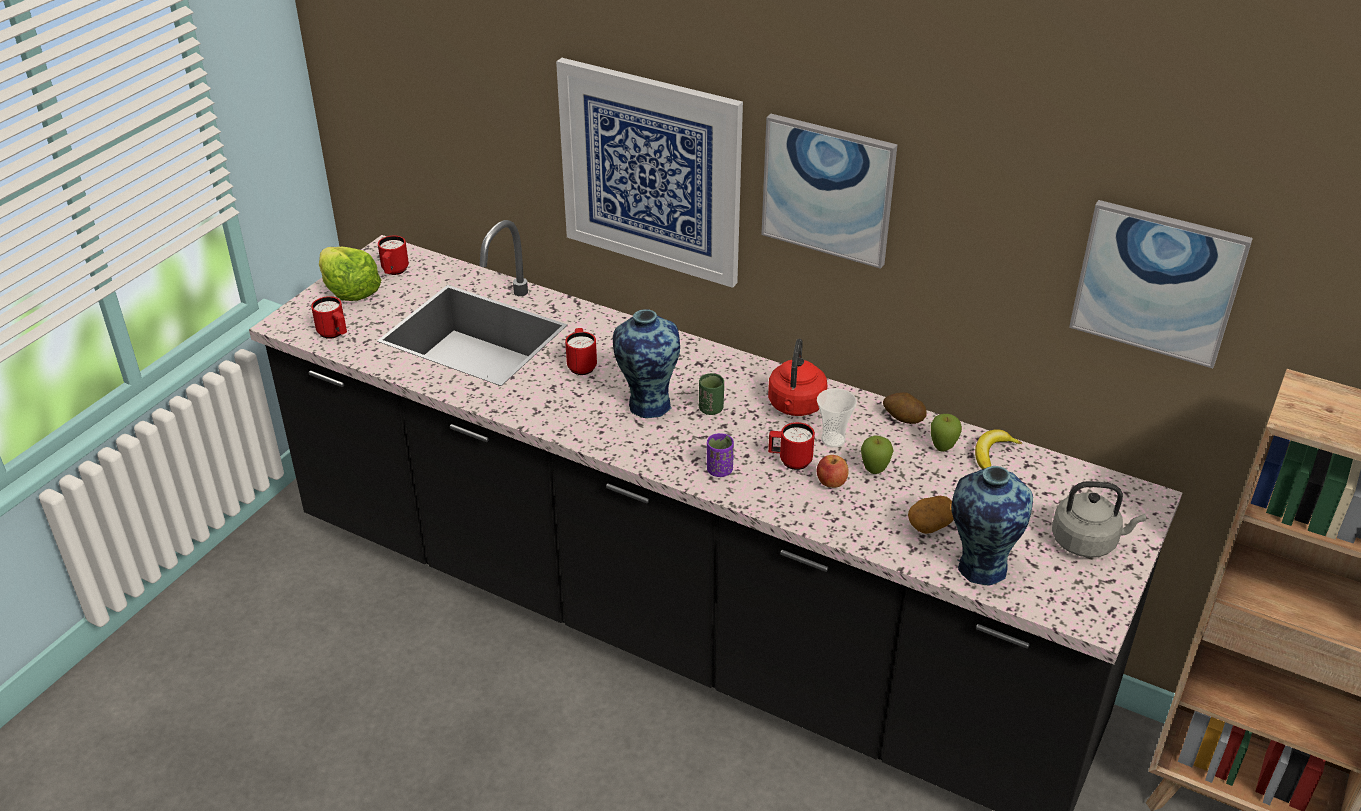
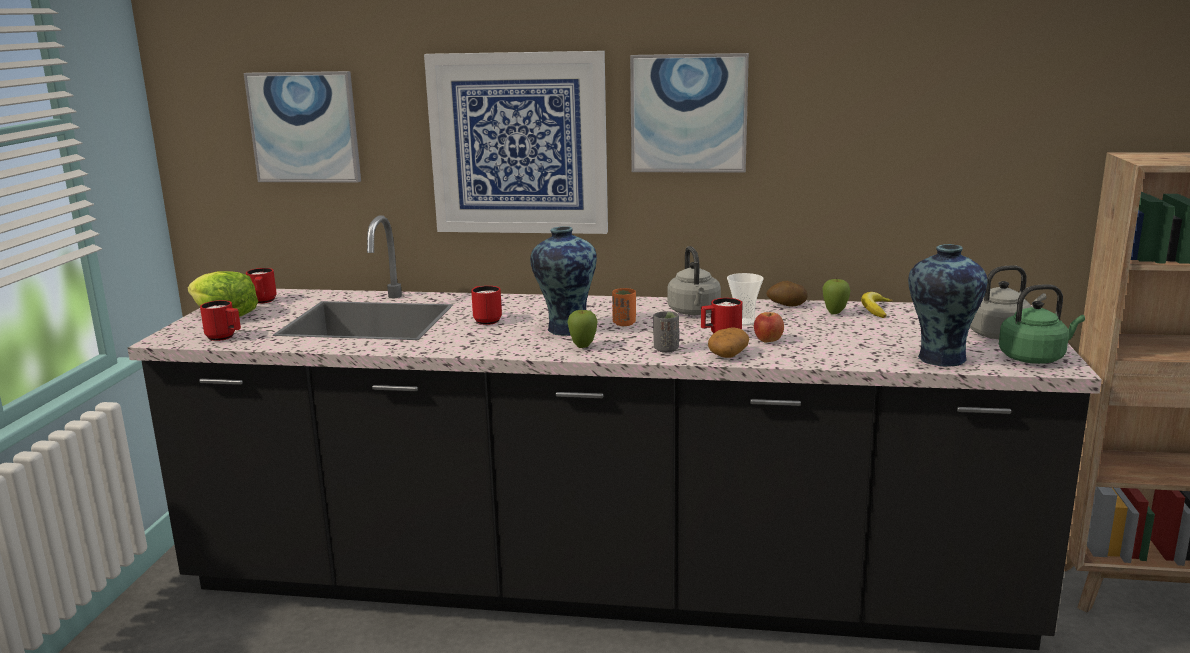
camera: 20 degrees left, 20 degrees down
green cup [699,373,724,415] -> orange cup [612,288,636,326]
purple cup [707,433,734,477] -> grey cup [653,311,679,353]
red kettle [768,339,827,416] -> grey kettle [667,246,721,315]
apple [861,436,894,474] -> apple moved to [568,309,597,348]
potato [908,496,954,534] -> potato moved to [708,327,749,358]
picture [1069,200,1253,369] -> picture moved to [244,71,361,183]
none -> green kettle [999,284,1085,364]

